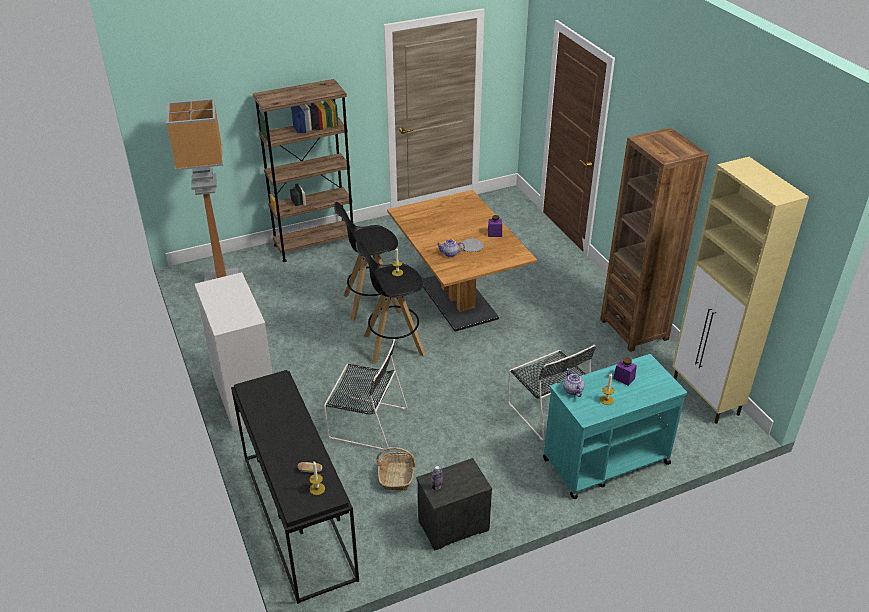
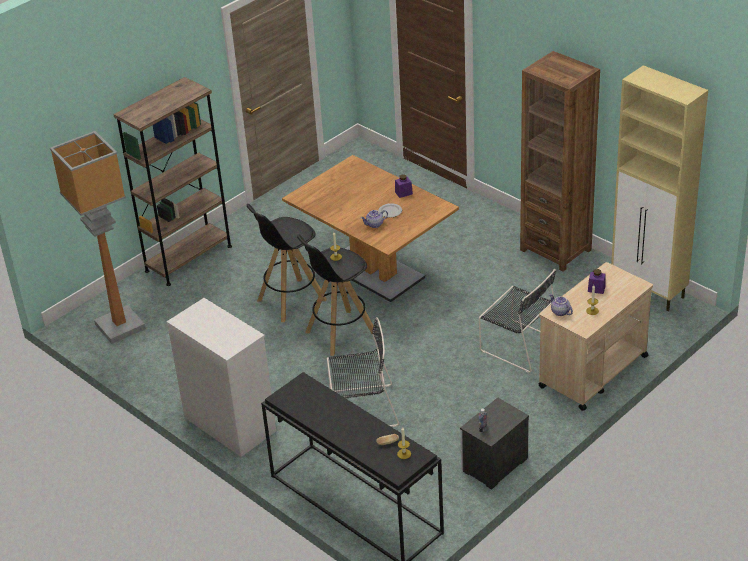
camera: 20 degrees left, 0 degrees up
basket [376,447,415,490] -> none
turquoise cart [543,354,687,499] -> beige cart [538,262,653,411]

